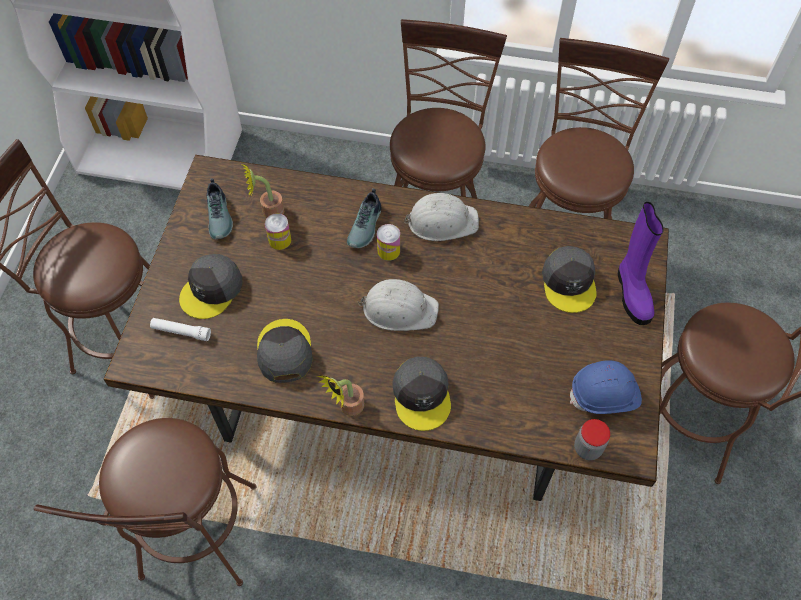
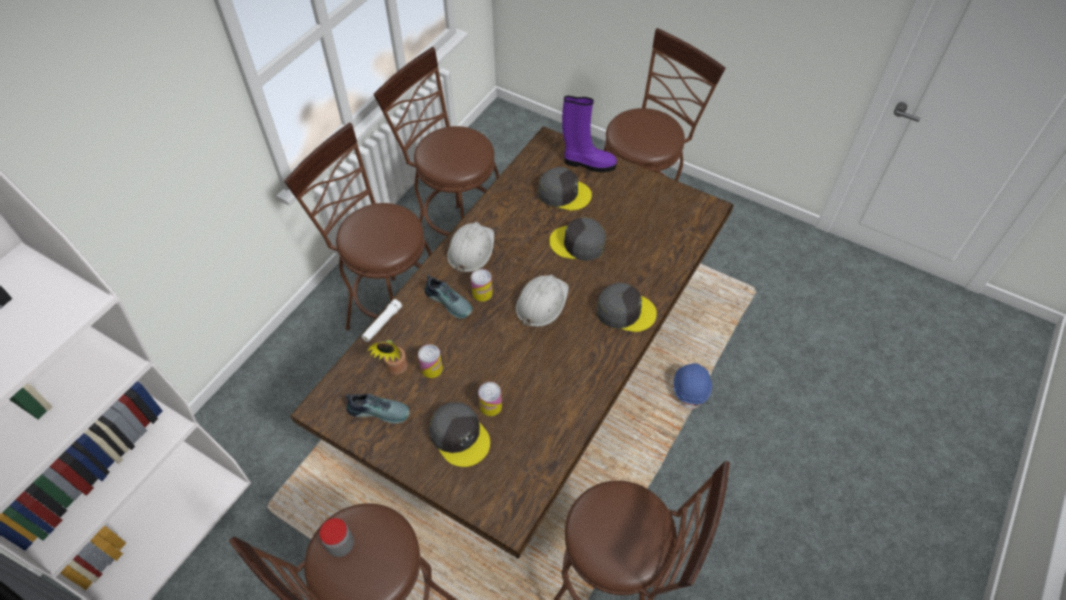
camera: 70 degrees left, 5 degrees down
white flashlight [150,318,211,341] -> white flashlight moved to [361,299,402,342]
grey cap [257,319,313,383] -> grey cap moved to [549,217,606,261]
potted plant [316,374,364,416] -> none
blue hard hat [570,360,642,414] -> blue hard hat moved to [674,363,712,410]
jar [574,419,610,460] -> jar moved to [320,518,354,557]
none -> can [478,382,502,416]

